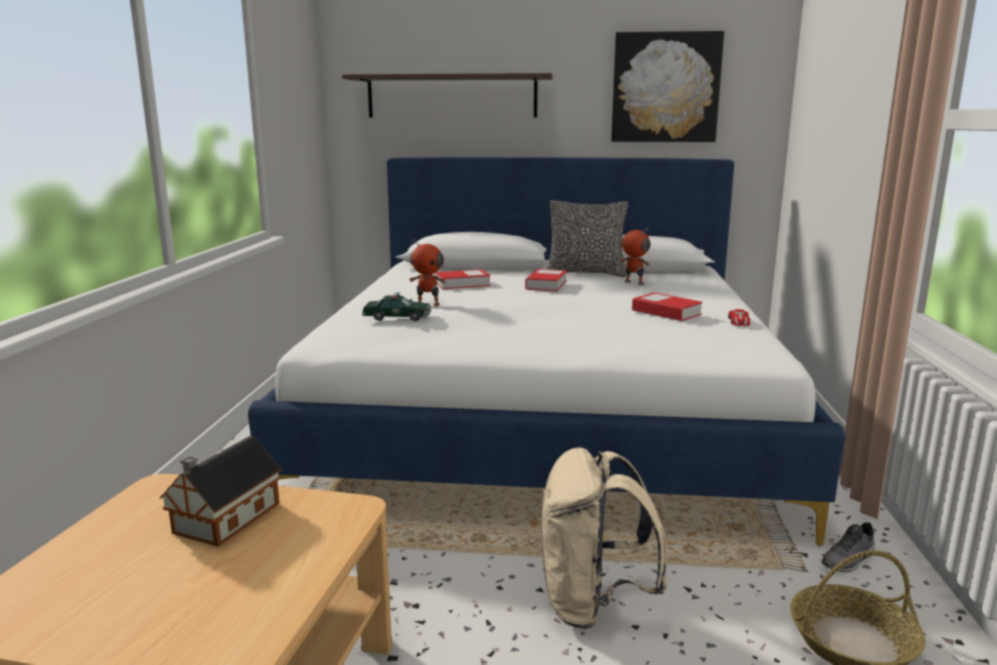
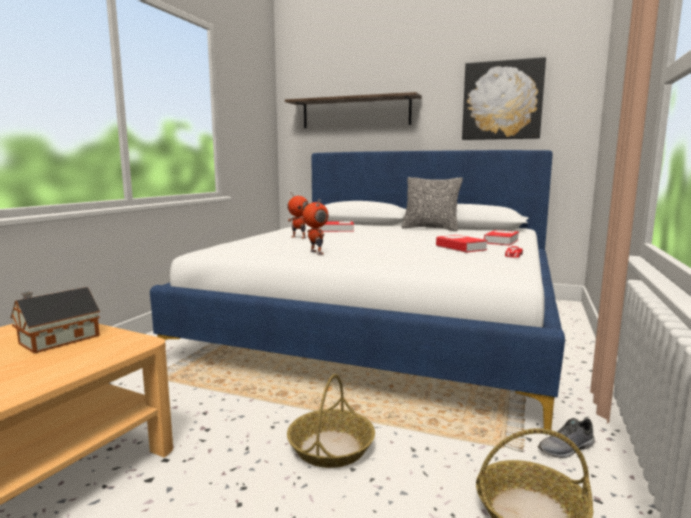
camera: 15 degrees right, 5 degrees down
toy car [362,292,431,321] -> none
book [525,269,567,291] -> book moved to [484,230,519,246]
beige backpack [541,448,667,629] -> basket [287,374,375,468]
toy robot [620,228,651,285] -> toy robot moved to [303,199,329,255]

